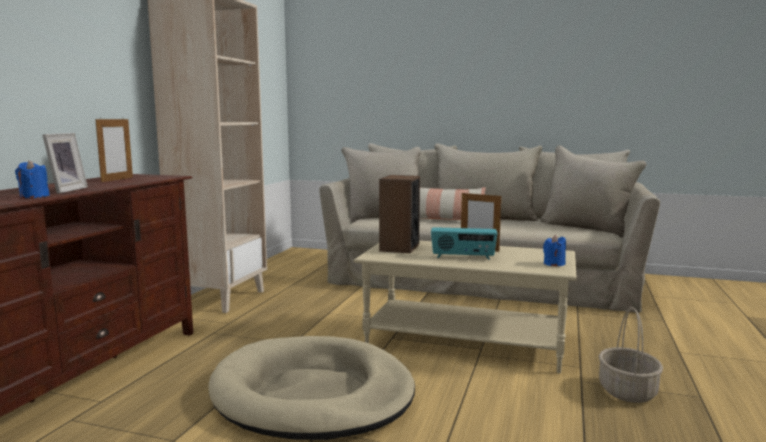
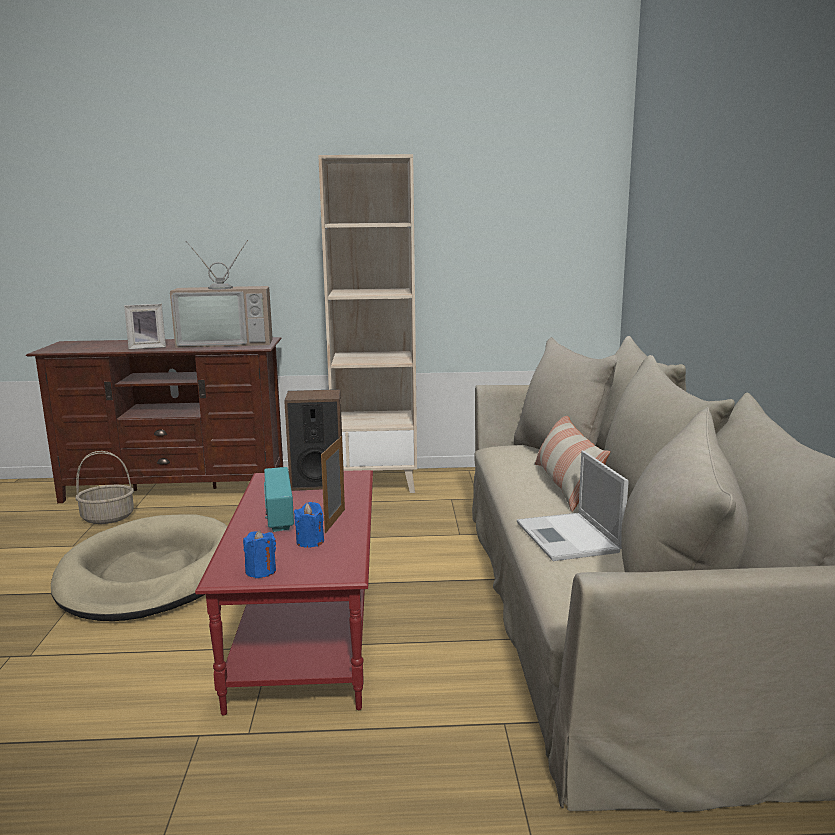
camera: 70 degrees right, 5 degrees up
blue candle [15,160,50,198] -> blue candle moved to [294,502,324,548]
picture frame [95,117,133,182] -> television [170,240,273,348]
beige coffee table [354,241,577,374] -> red coffee table [195,470,373,716]
basket [599,307,663,403] -> basket moved to [76,451,134,524]
none -> laptop [517,451,629,561]

